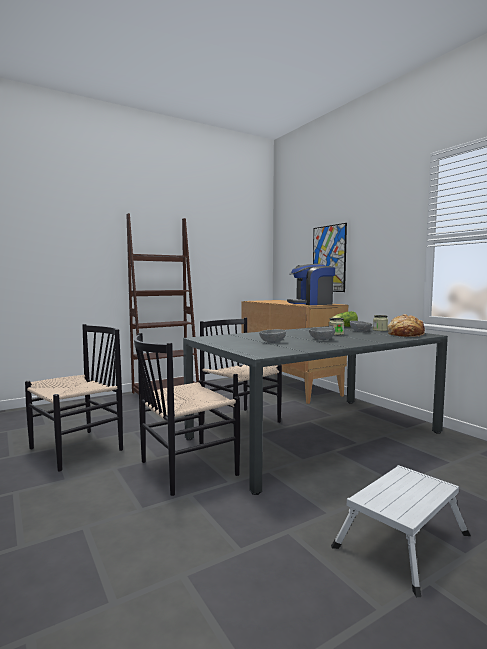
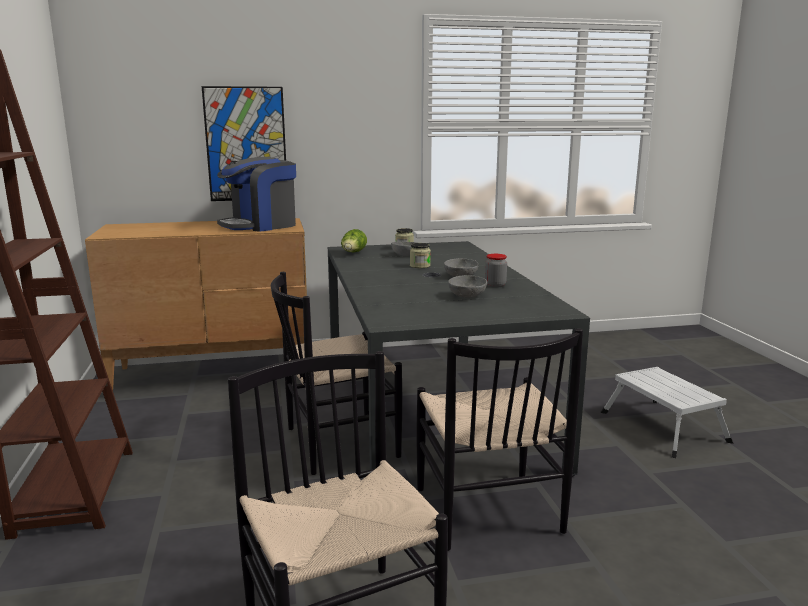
camera: 70 degrees left, 10 degrees up
coffee machine [287,264,335,305] -> coffee machine turned 45 degrees clockwise [217,157,296,232]
bread [387,314,425,337] -> none
none -> jar [485,254,507,288]

